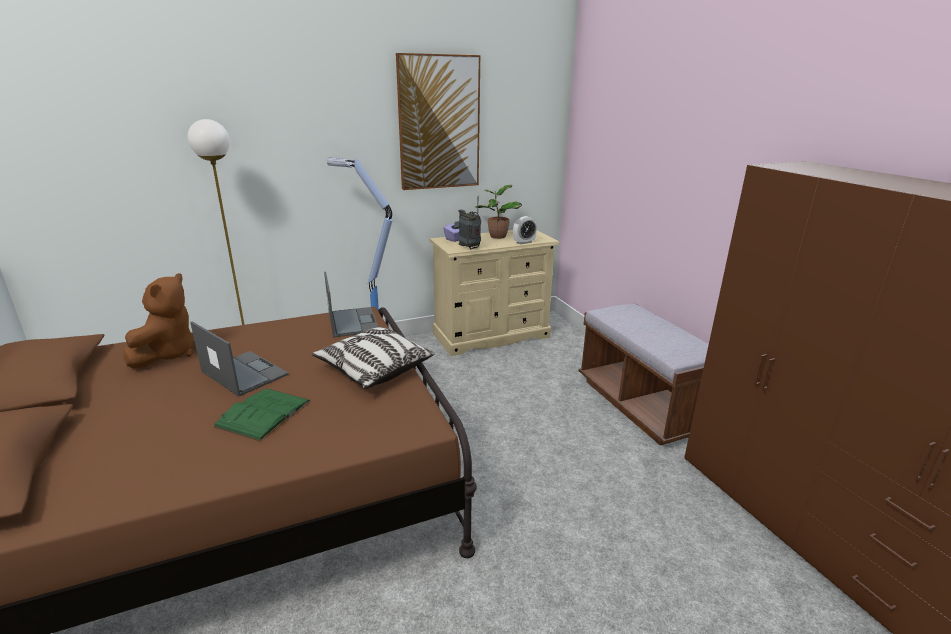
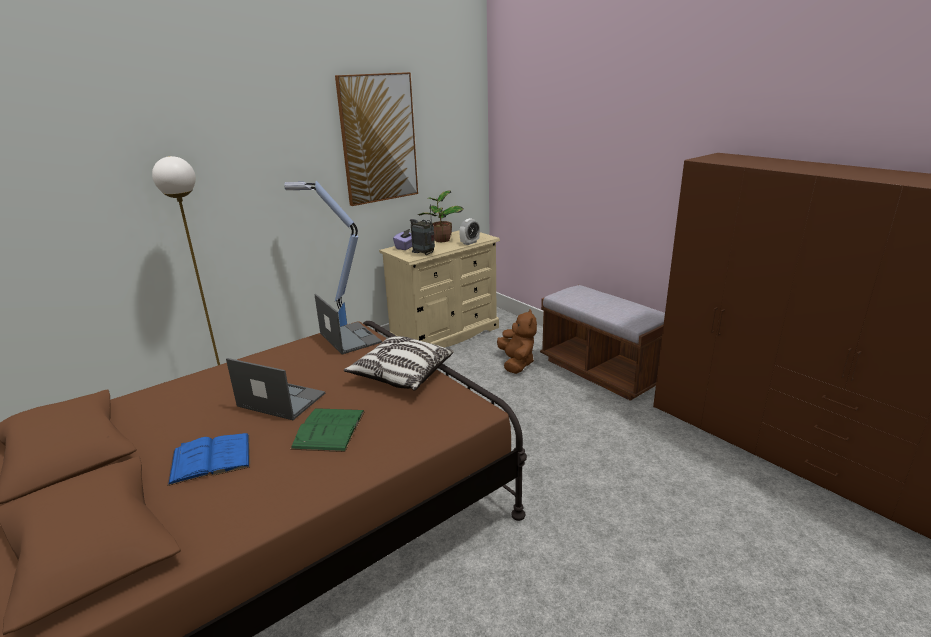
camera: 15 degrees left, 0 degrees up
brown plush toy [124,273,193,368] -> brown plush toy moved to [497,310,537,374]
none -> blue book [167,433,250,486]

